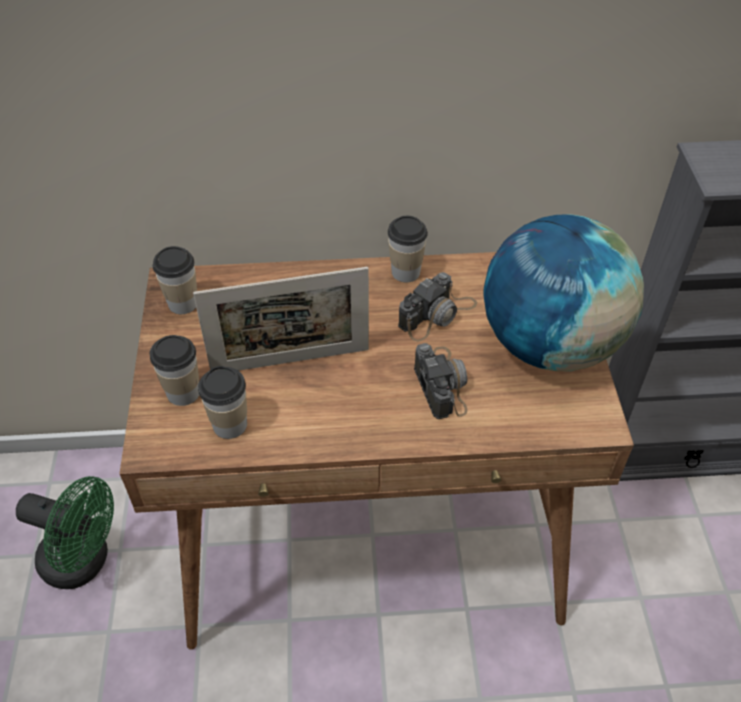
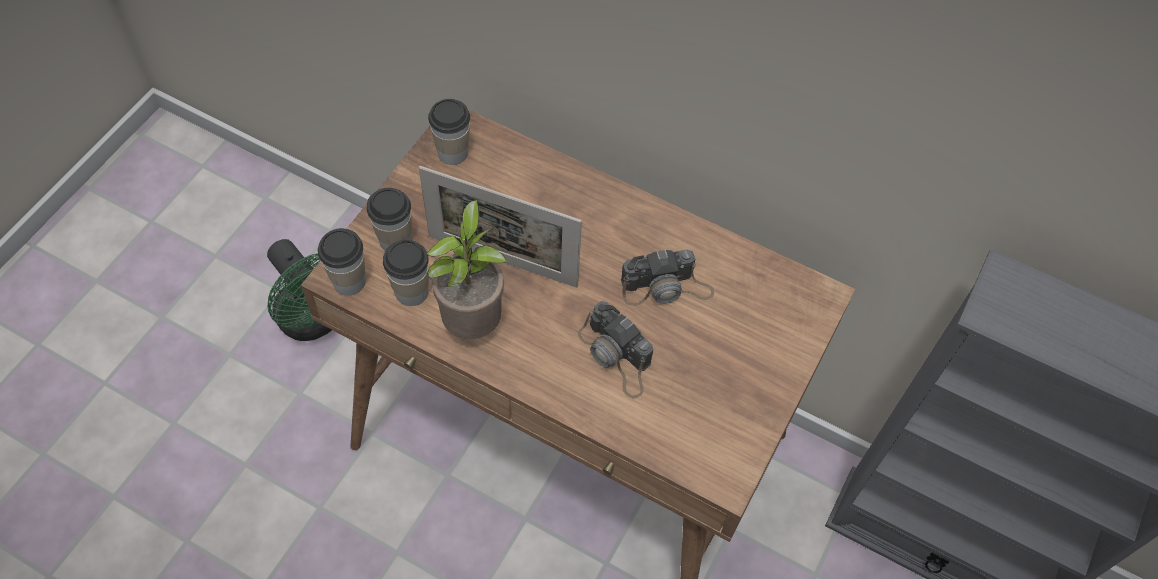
camera: 30 degrees right, 10 degrees up
cup [388,216,428,283] -> cup moved to [318,228,366,296]
camera [414,343,467,419] -> camera turned 120 degrees clockwise [578,301,653,398]
globe [483,215,644,371] -> none
none -> potted plant [426,200,507,339]

